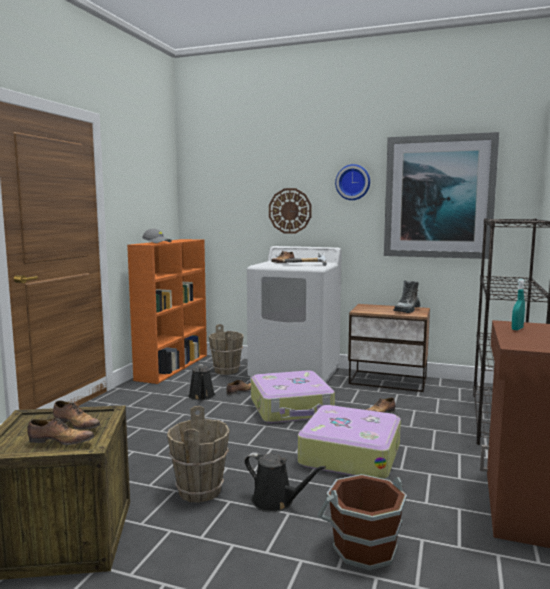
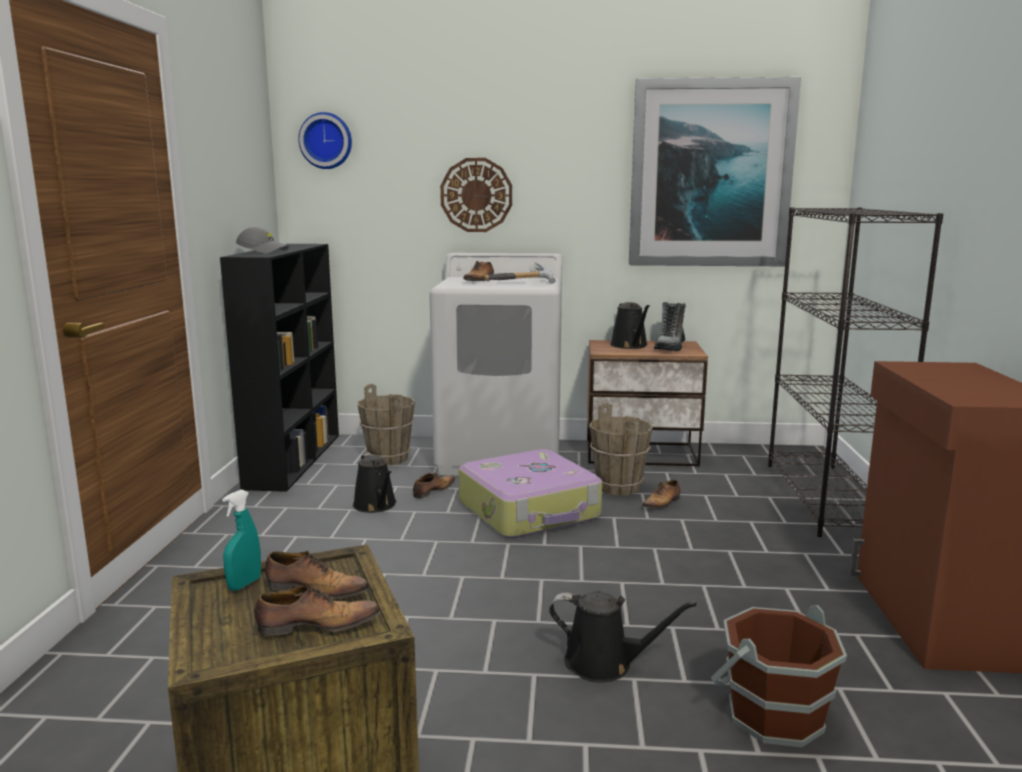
camera: 15 degrees left, 5 degrees up
orange bookcase [127,239,207,384] -> black bookcase [220,244,339,492]
brown bucket [167,406,230,503] -> brown bucket moved to [589,403,653,496]
suitcase [297,405,401,479] -> none
wall clock [335,164,370,200] -> wall clock moved to [298,112,352,169]
turquoise spray bottle [512,279,525,330] -> turquoise spray bottle moved to [222,490,261,591]
none -> black watering can [610,302,650,349]

